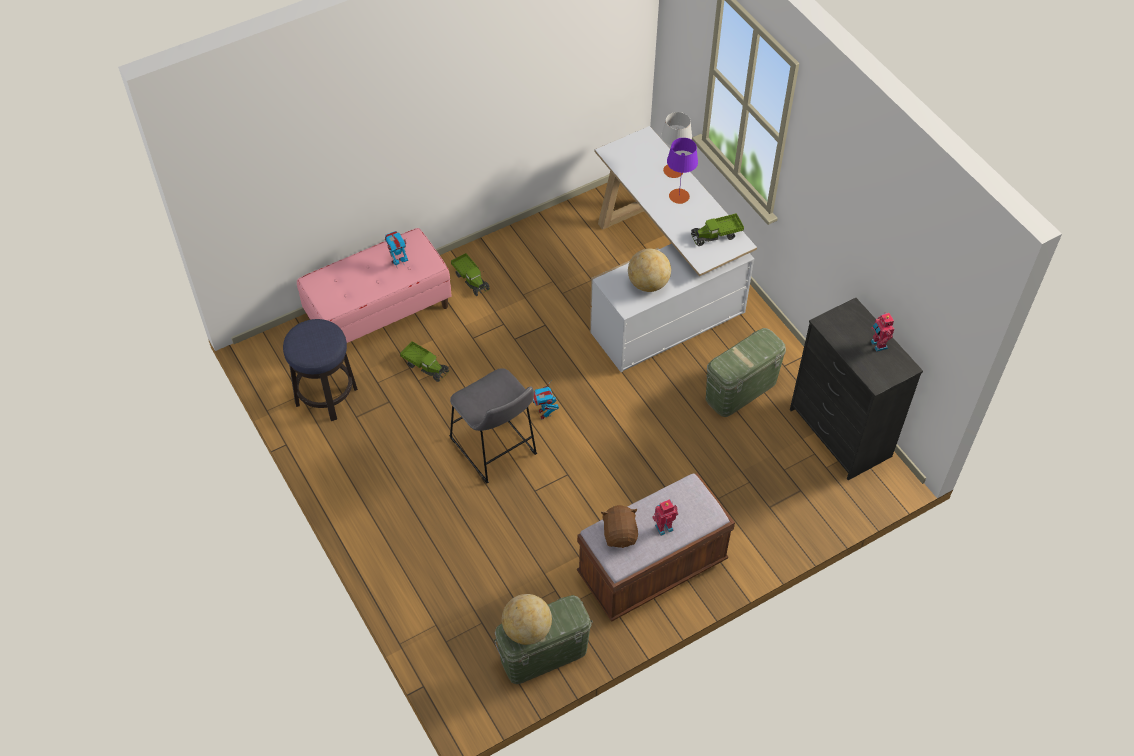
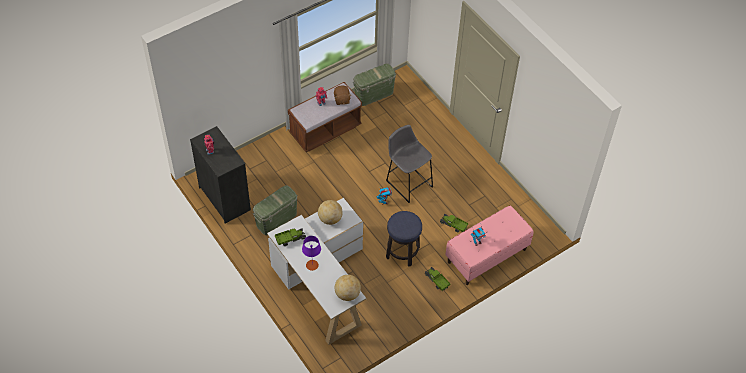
camera: 175 degrees right, 0 degrees up
stool [283,319,358,421] -> stool moved to [386,211,422,267]
globe [502,594,552,645] -> globe moved to [335,275,361,301]
grey table lamp [661,112,692,178] -> none

